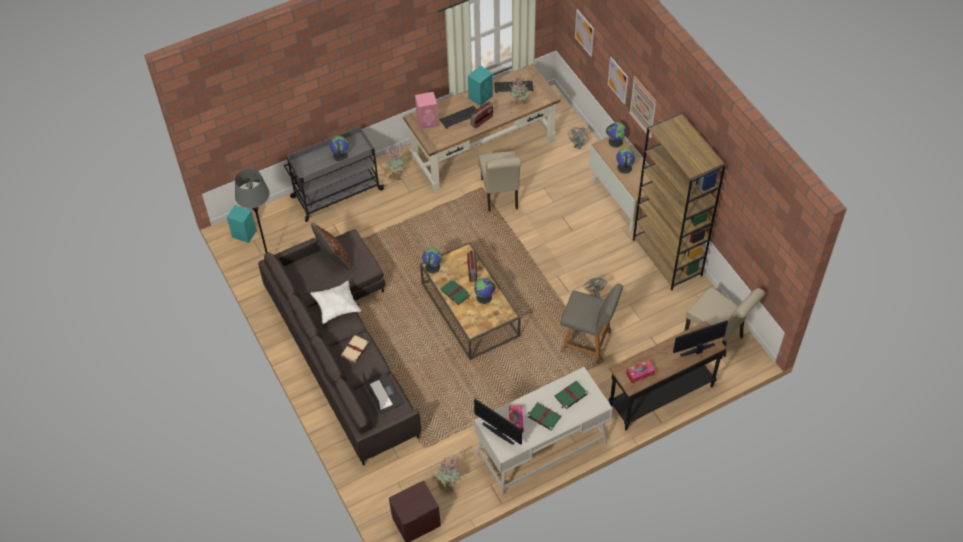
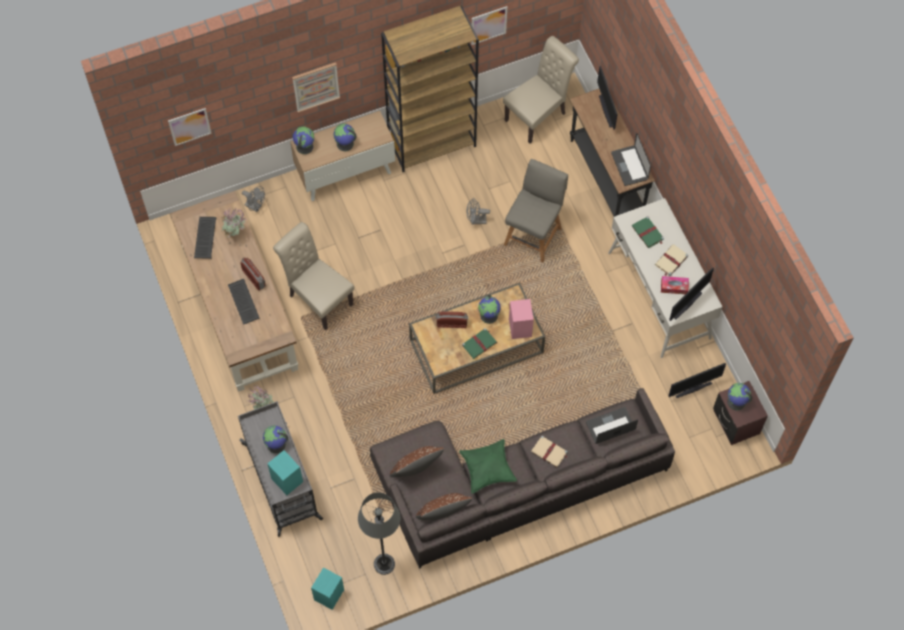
camera: 85 degrees left, 10 degrees up
white pillow [310,281,361,324] -> green pillow [459,439,517,494]
pink speaker [415,92,438,130] -> pink speaker moved to [509,299,534,339]
globe [422,248,442,273] -> globe moved to [727,383,752,410]
potted plant [431,454,460,491] -> monitor [668,363,726,398]
turquoise speaker [468,65,493,106] -> turquoise speaker moved to [267,450,303,495]
beige chair [478,151,522,212] -> beige chair turned 135 degrees counterclockwise [273,222,354,330]
green book [527,402,561,431] -> beige book [655,244,688,276]
picture [608,57,628,105] -> picture moved to [471,6,507,45]
tissue box [626,360,655,383] -> laptop [611,133,651,186]
none -> brown pillow [416,493,472,520]

